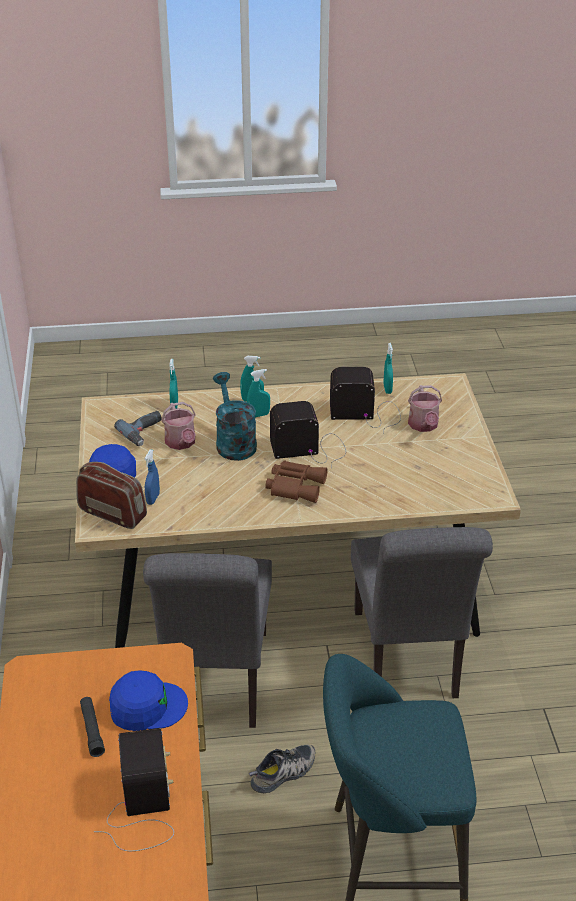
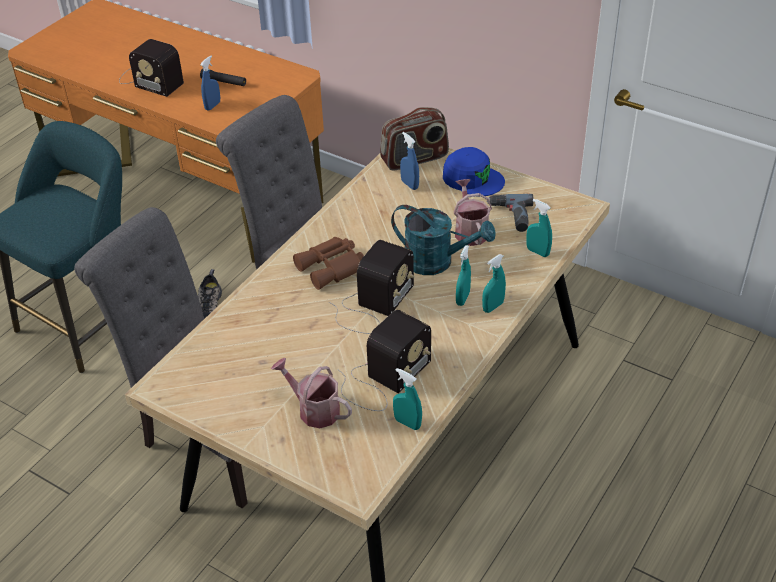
camera: 130 degrees right, 5 degrees up
blue cap [109,670,188,731] -> blue spray bottle [200,56,220,111]
watering can [161,402,196,450] -> watering can turned 60 degrees clockwise [453,179,492,246]

